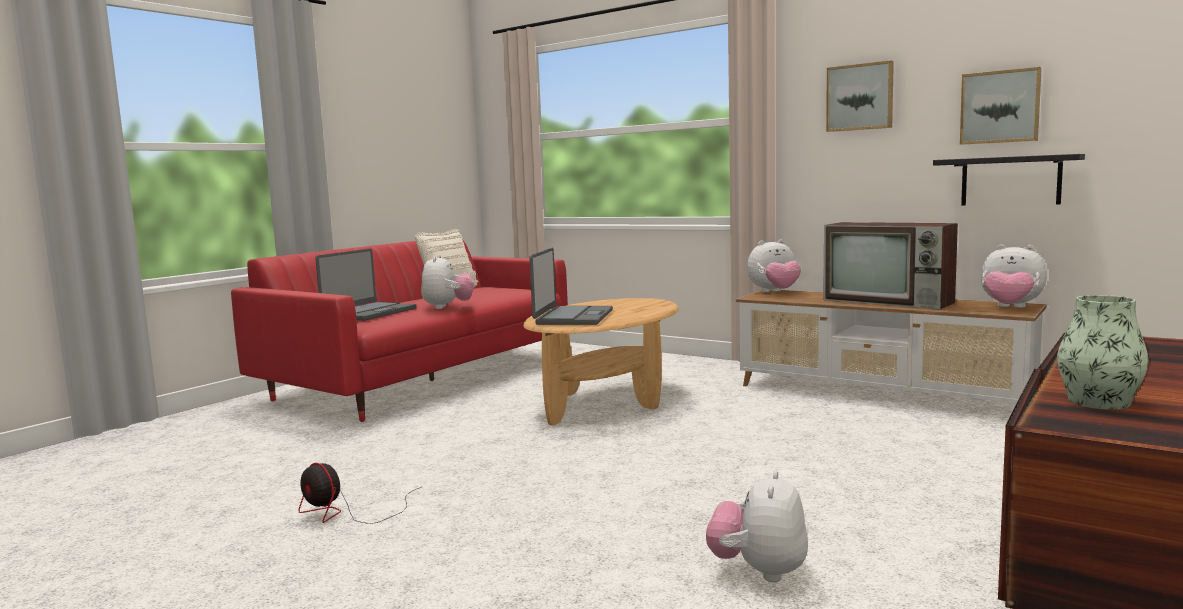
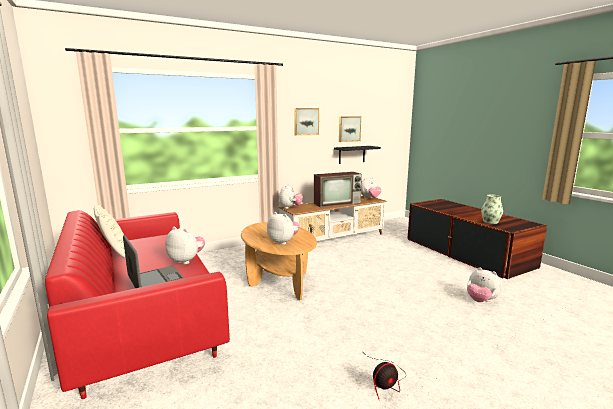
camera: 65 degrees left, 5 degrees up
laptop [529,248,613,325] -> plush toy [267,212,300,245]

